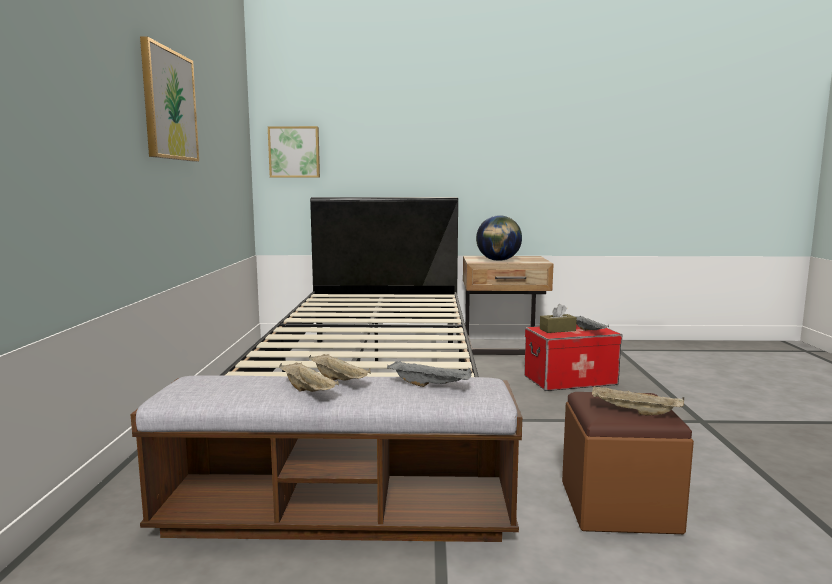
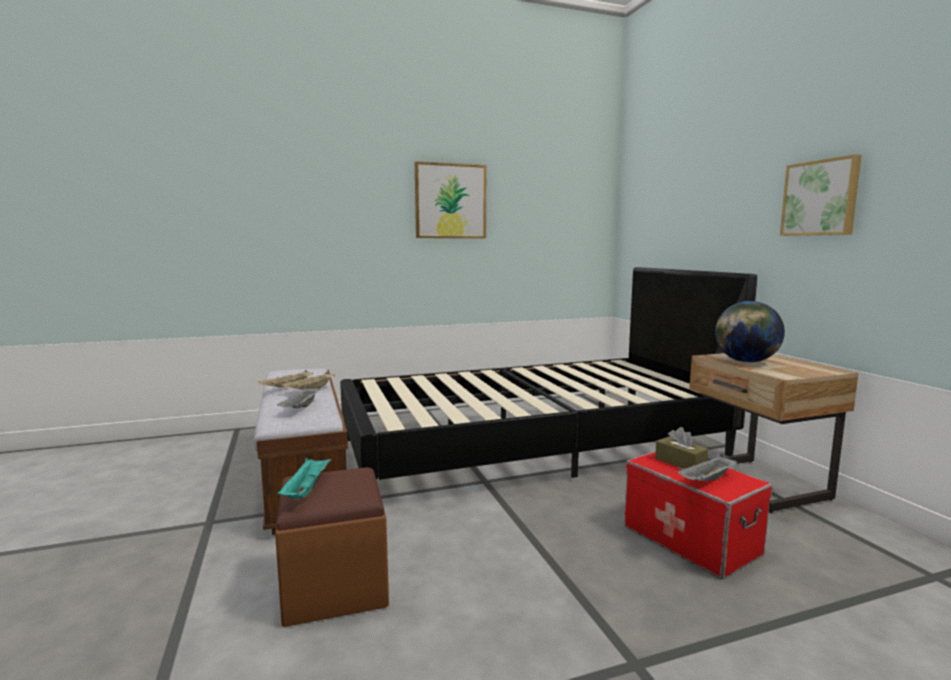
camera: 70 degrees right, 0 degrees up
picture [268,126,320,178] -> picture moved to [780,154,862,236]
beige tray [592,385,684,415] -> turquoise tray [278,457,332,498]

